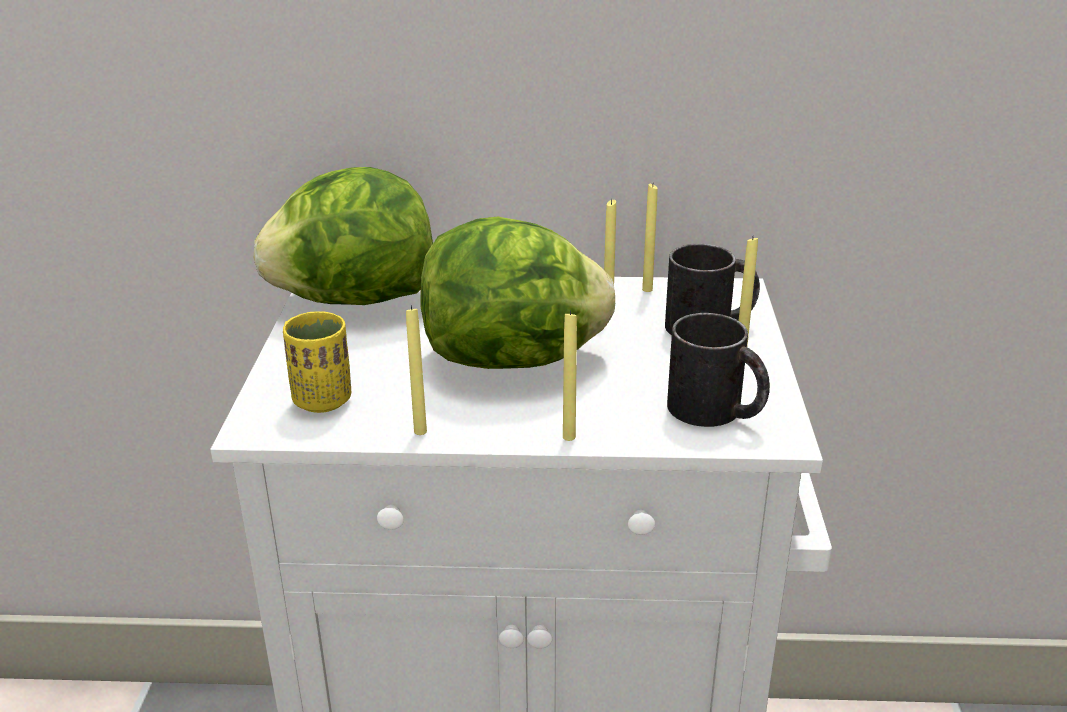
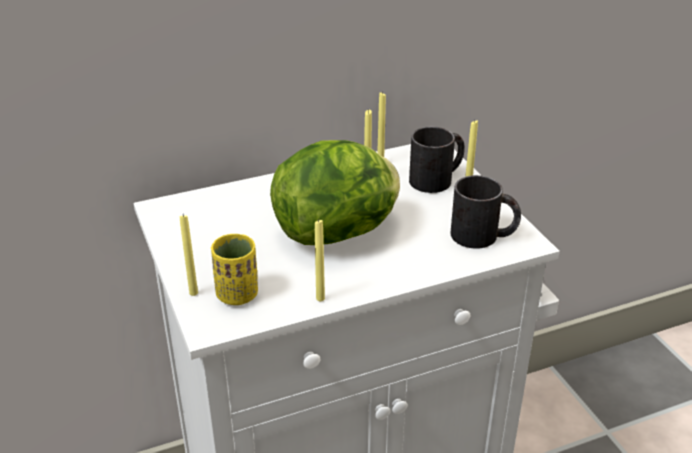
camera: 25 degrees left, 5 degrees up
lettuce [254,167,433,305] -> none
yellow candle [563,310,577,441] -> yellow candle moved to [180,215,198,296]

